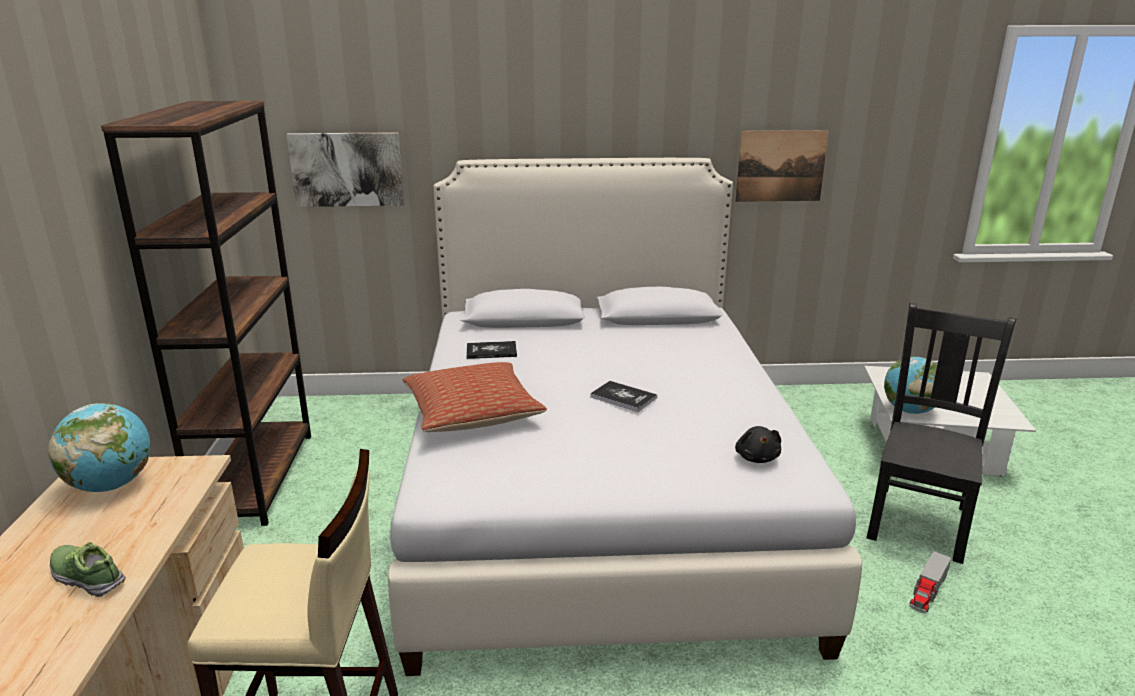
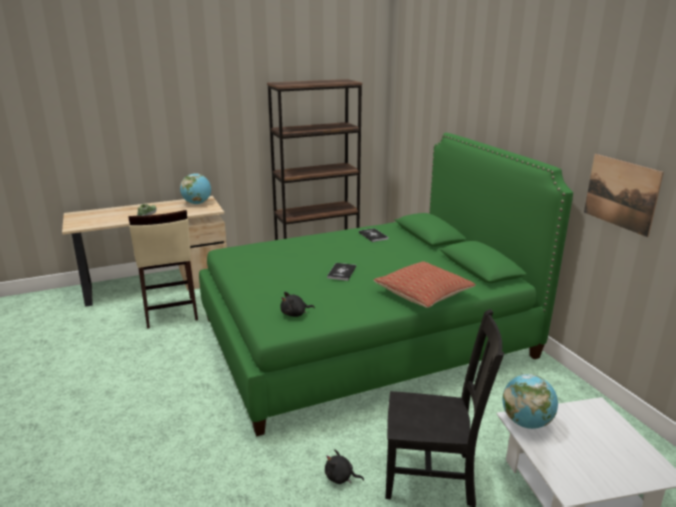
camera: 70 degrees right, 0 degrees up
picture [286,132,404,207] -> none
white bed [388,158,862,676] -> green bed [199,133,573,437]
pillow [403,362,547,432] -> pillow moved to [373,261,476,308]
toy truck [910,551,951,613] -> black plush toy [325,449,364,484]

